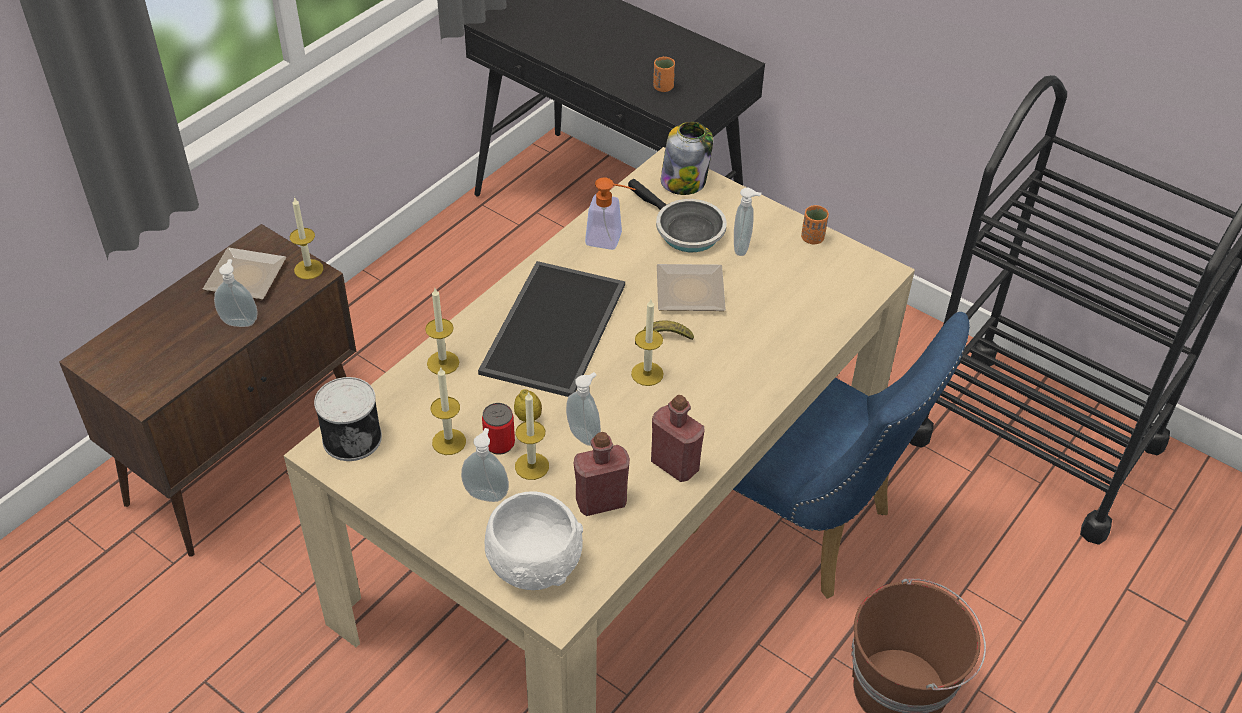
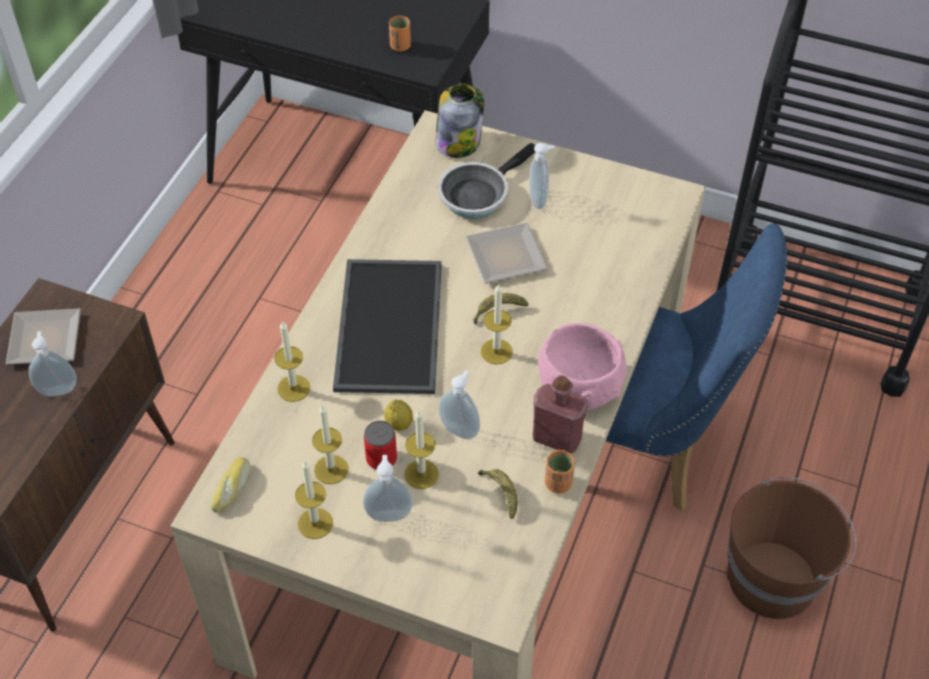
camera: 15 degrees left, 5 degrees up
candle [289,197,323,280] -> candle moved to [295,461,333,539]
can [314,377,382,461] -> bread [211,457,250,513]
white bowl [485,492,583,590] -> none
red bottle [574,432,630,516] -> banana [478,469,517,519]
soap dispenser [585,177,635,250] -> none
frying pan [628,179,727,252] -> frying pan turned 105 degrees clockwise [438,143,535,219]
orange cup [801,205,829,244] -> orange cup moved to [545,450,575,494]
none -> pink bowl [538,323,627,410]

